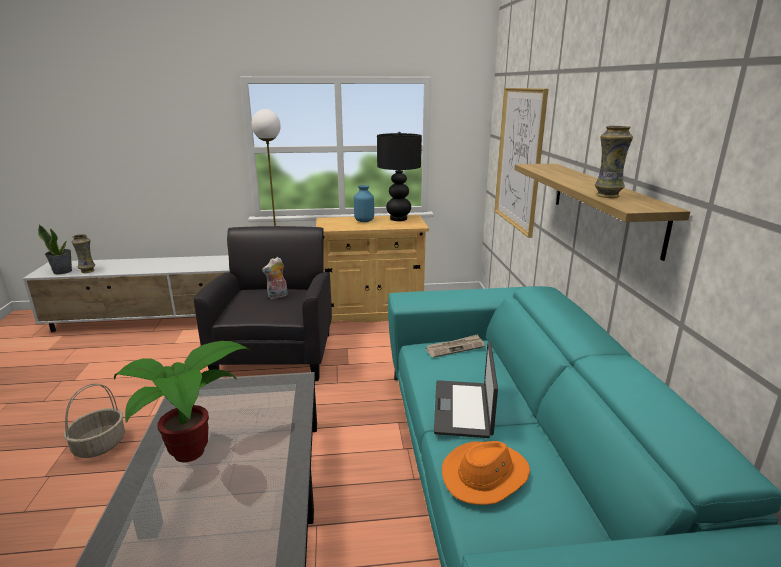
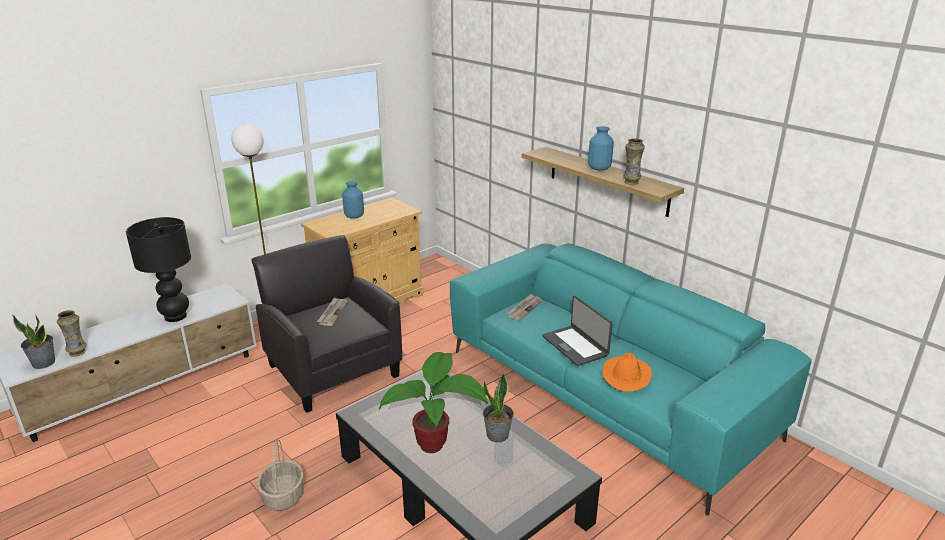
camera: 35 degrees left, 5 degrees up
plush toy [262,257,288,299] -> newspaper [317,297,348,326]
black table lamp [377,132,422,221] -> black table lamp moved to [126,217,191,322]
picture [494,88,548,238] -> none
none -> potted plant [483,373,514,442]
none -> blue vase [588,126,614,170]

